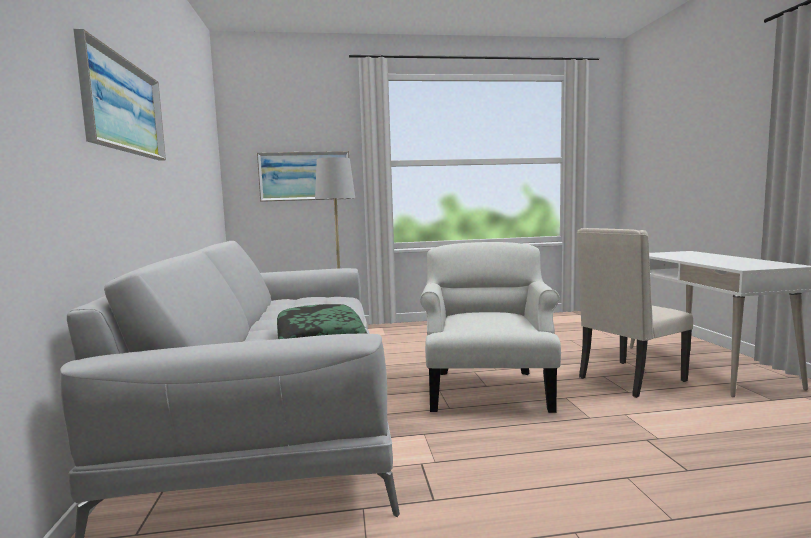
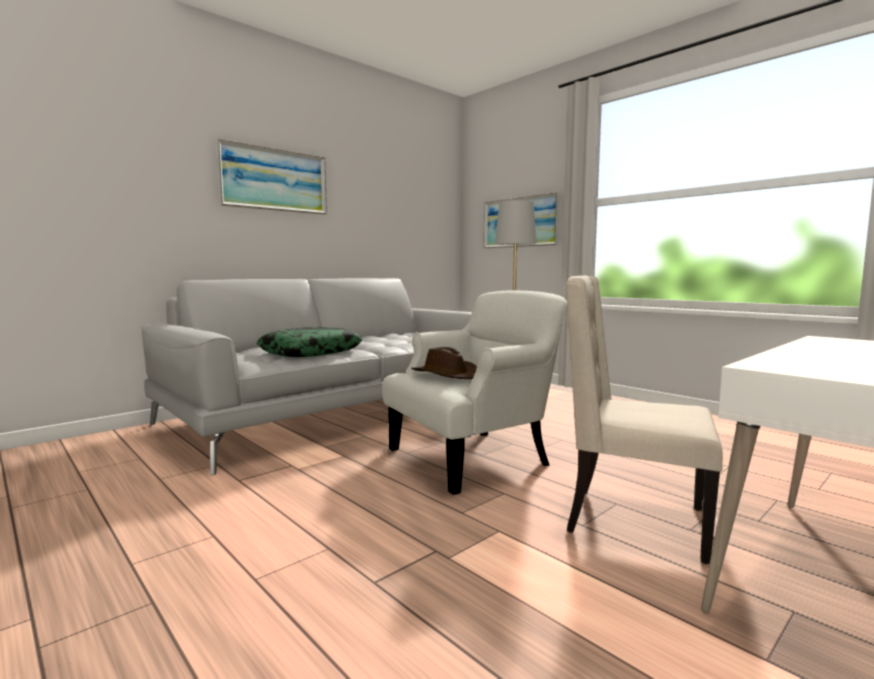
camera: 55 degrees right, 0 degrees up
none -> brown hat [411,347,477,379]

